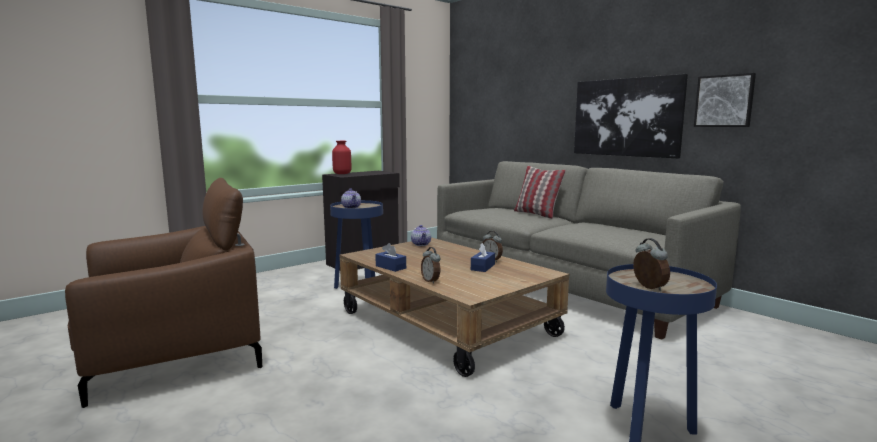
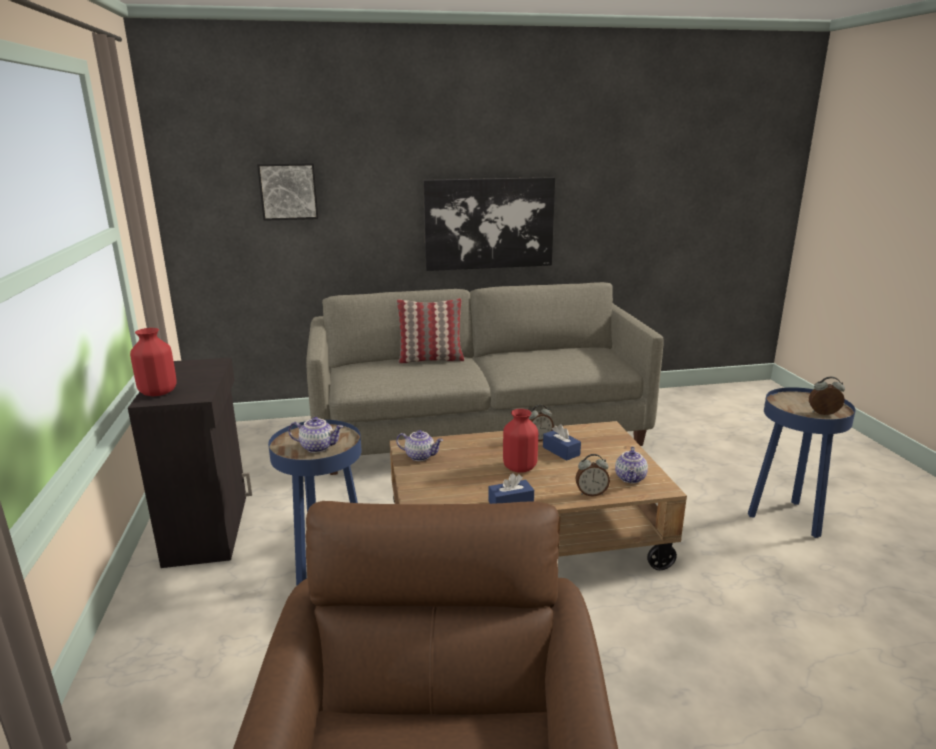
camera: 60 degrees left, 10 degrees up
picture [694,73,756,127] -> picture moved to [257,163,319,221]
none -> red vase [503,409,538,473]
none -> teapot [615,447,648,483]

